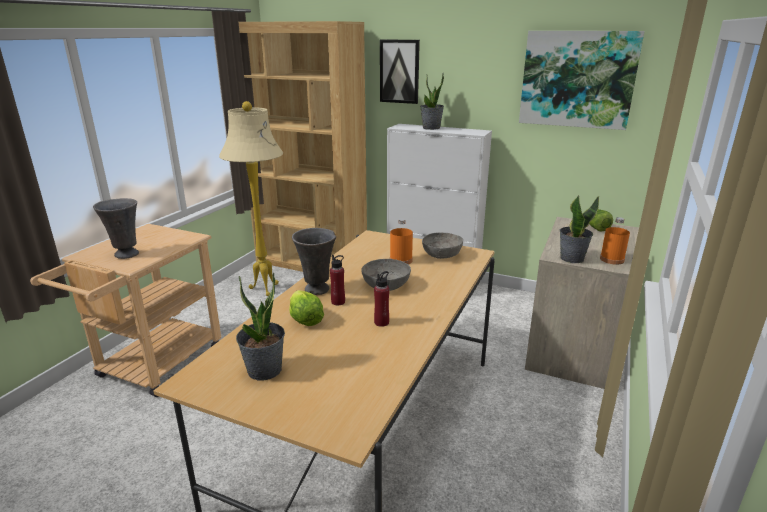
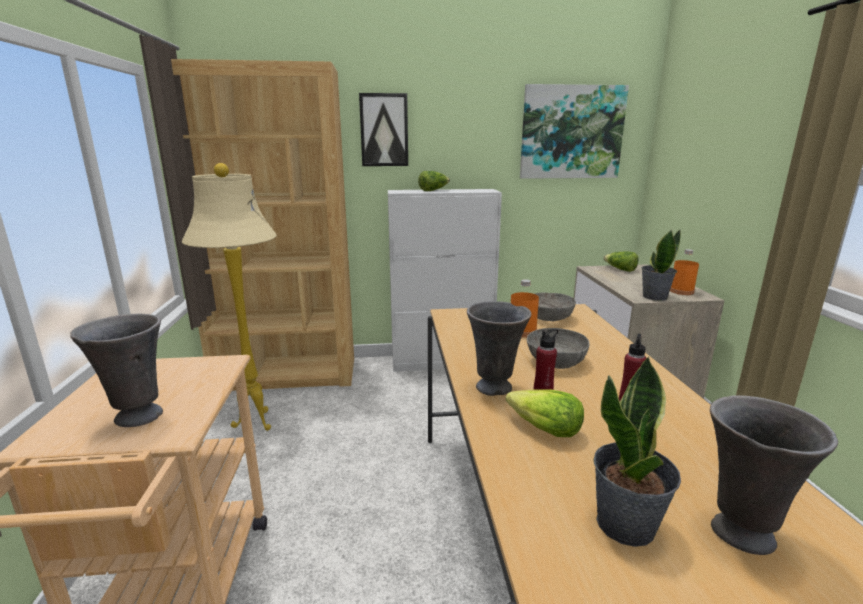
camera: 30 degrees left, 5 degrees down
potted plant [420,72,444,130] -> lettuce [418,171,450,191]
none -> grey vase [710,395,838,555]

